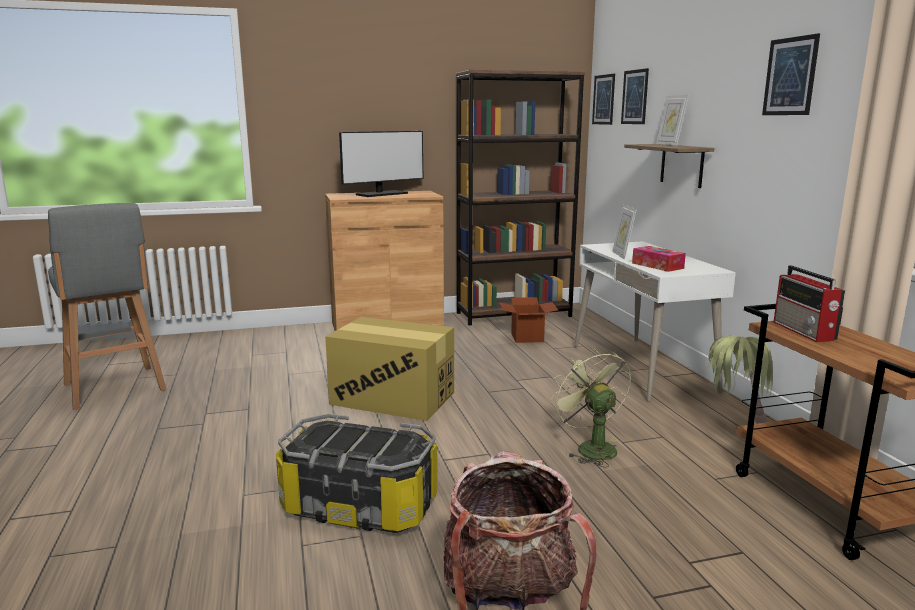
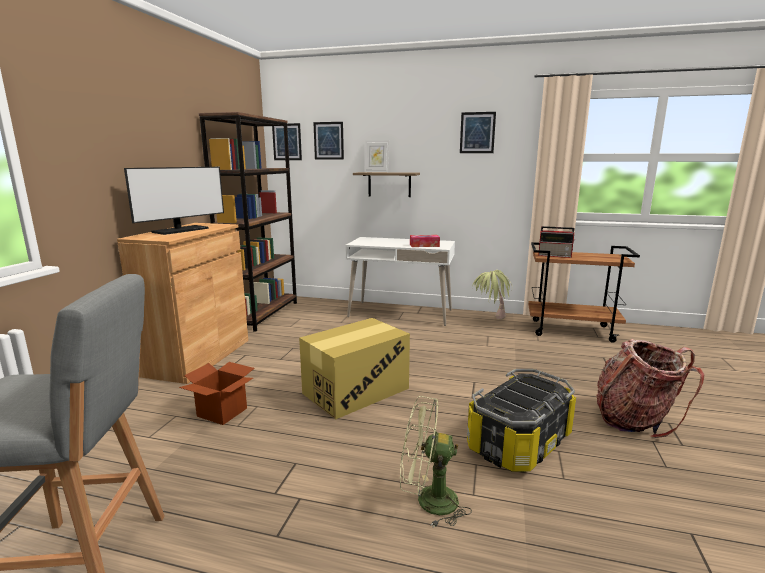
camera: 60 degrees left, 0 degrees up
monitor [339,131,423,197] -> monitor turned 45 degrees clockwise [124,167,224,235]
cardboard box [499,297,559,343] -> cardboard box moved to [179,362,255,425]
green fan [550,348,631,468] -> green fan moved to [400,396,472,527]
picture frame [612,204,637,259] -> none

